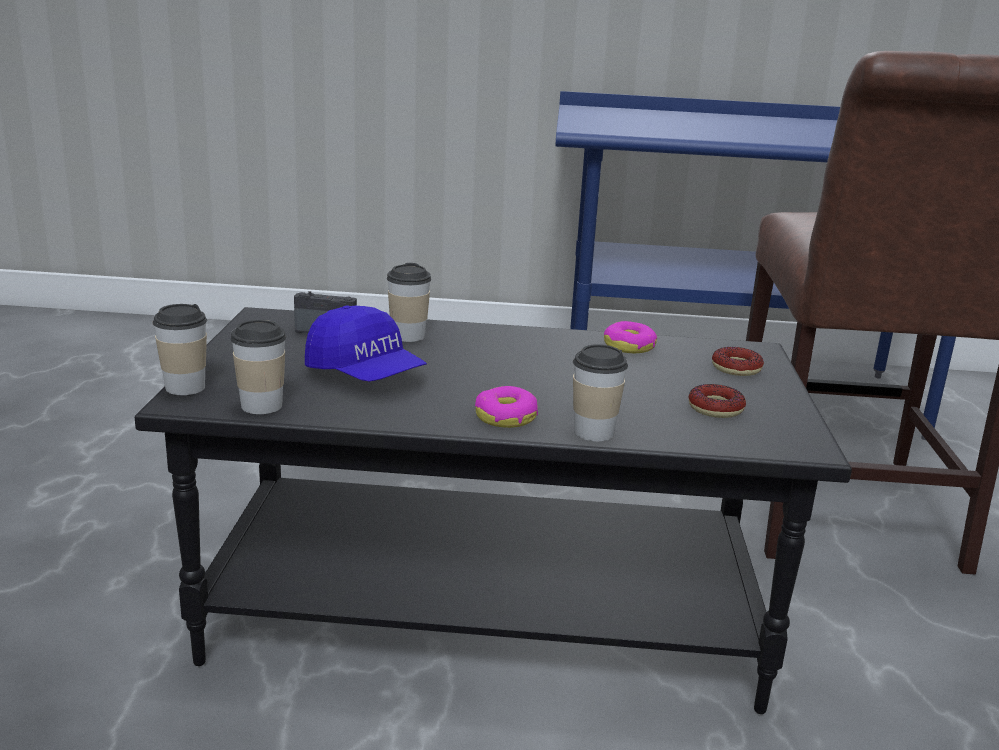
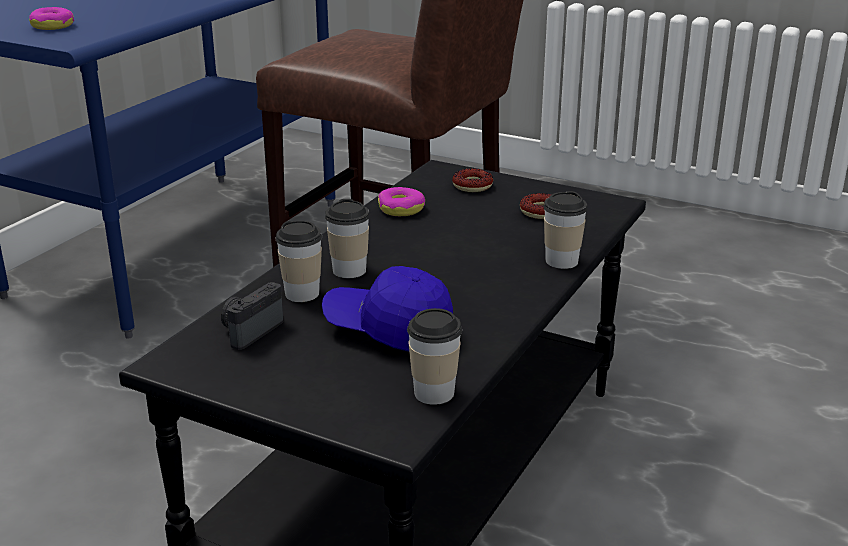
camera: 65 degrees left, 5 degrees up
cup [152,304,207,395] -> cup moved to [325,199,370,278]
blue cap [305,306,427,382] -> blue cap turned 135 degrees counterclockwise [322,266,453,352]
donut [475,386,538,428] -> donut moved to [29,7,74,30]

